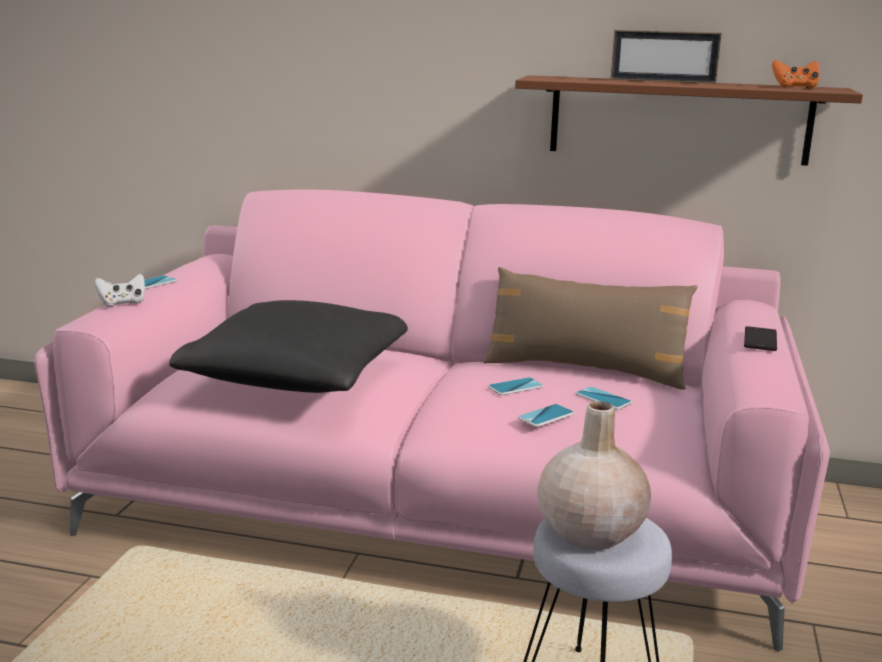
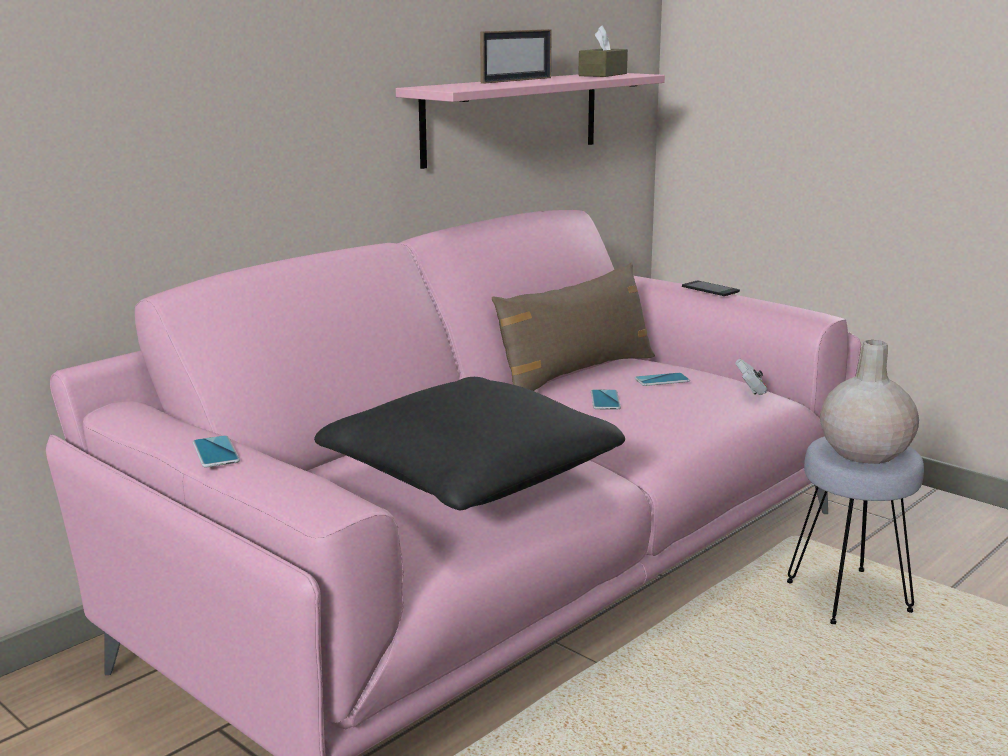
camera: 60 degrees left, 0 degrees up
white game controller [95,274,145,307] -> white game controller moved to [735,359,767,395]
brown shelf [515,75,863,166] -> pink shelf [396,73,665,169]
phone [518,404,575,427] -> none
orange game controller [772,60,820,88] -> brown tissue box [578,26,628,77]

